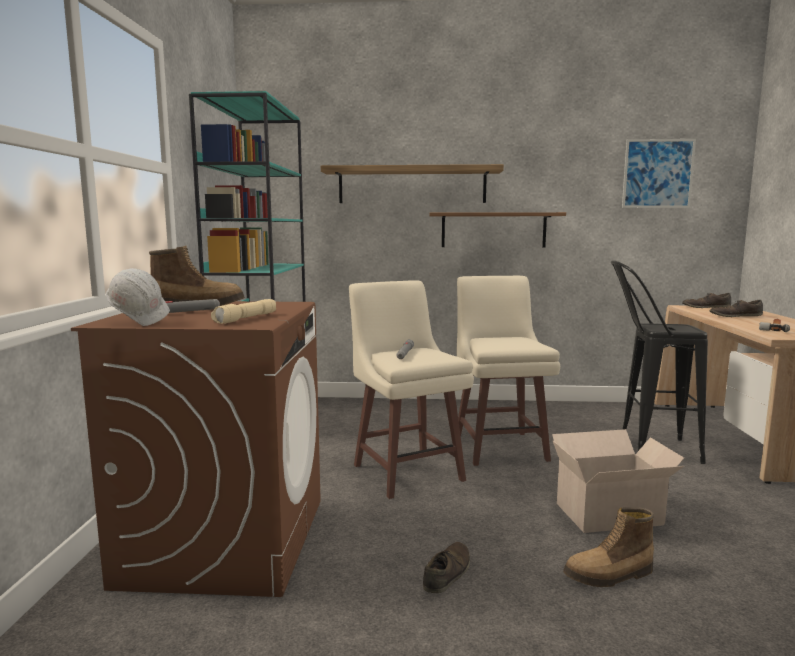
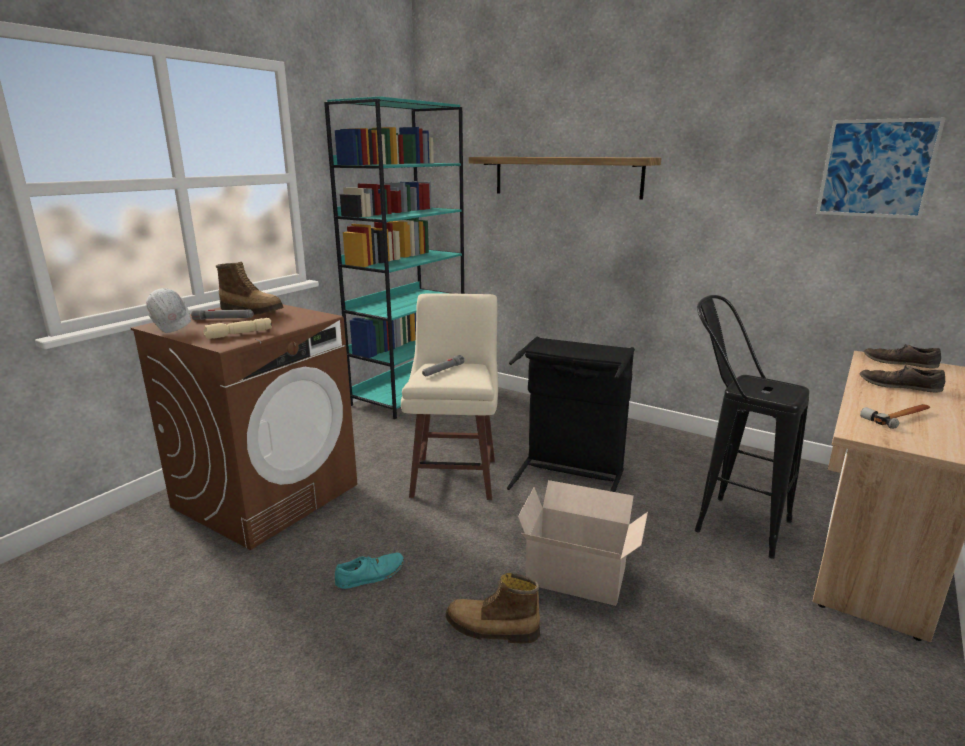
camera: 30 degrees right, 10 degrees up
brown shoe [423,542,470,593] -> turquoise shoe [335,553,404,589]
shelf [429,212,566,247] -> none
beige stool [457,276,560,466] -> black laundry basket [507,337,635,492]

